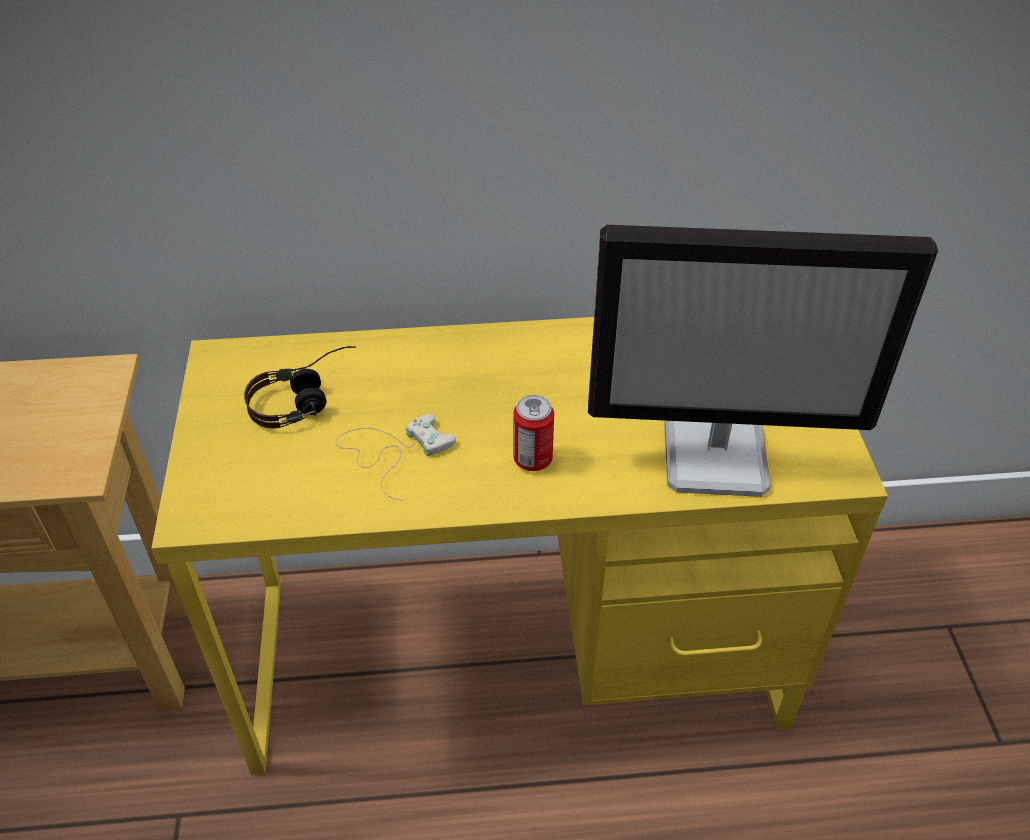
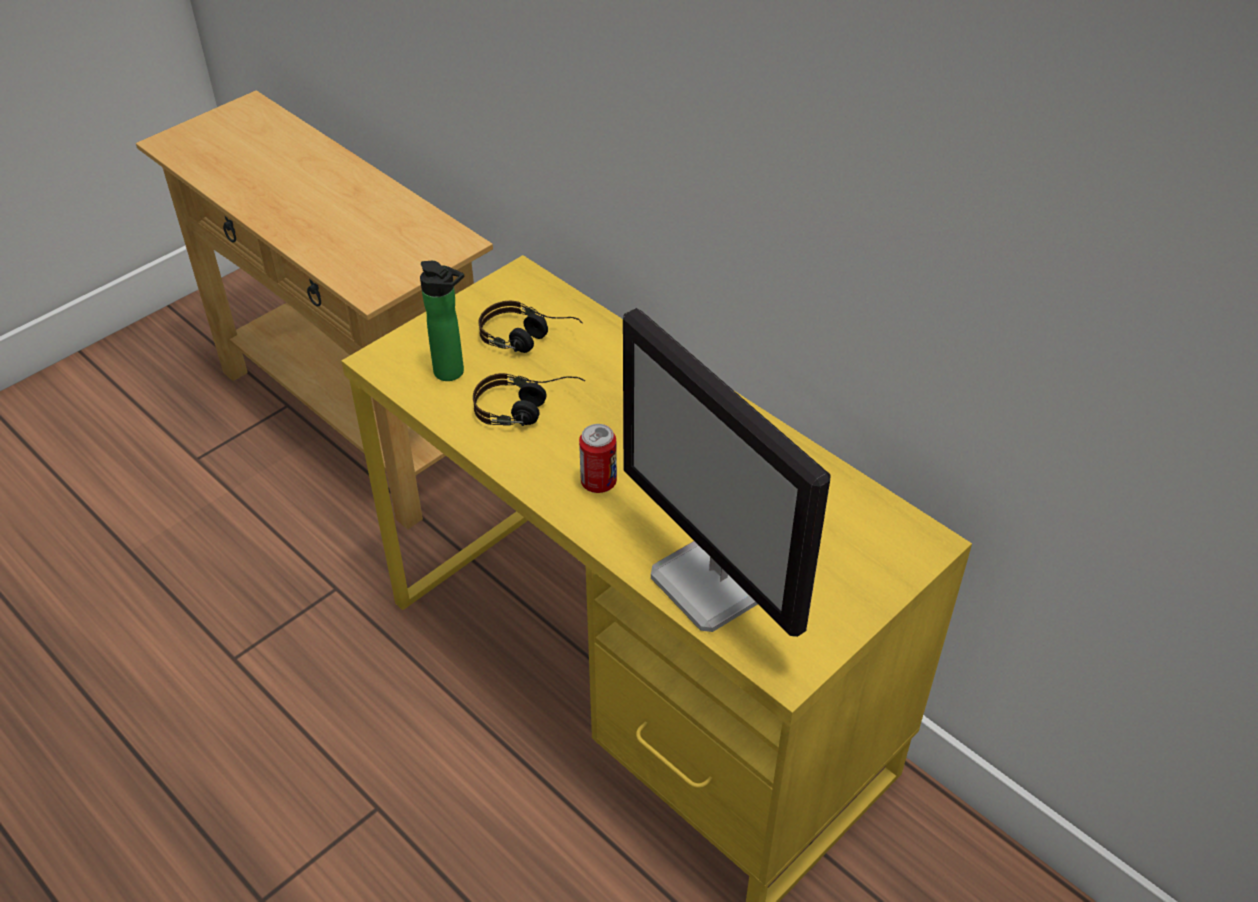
camera: 50 degrees right, 0 degrees up
white game controller [335,414,456,501] -> headphones [473,373,585,426]
none -> bottle [420,261,464,381]

